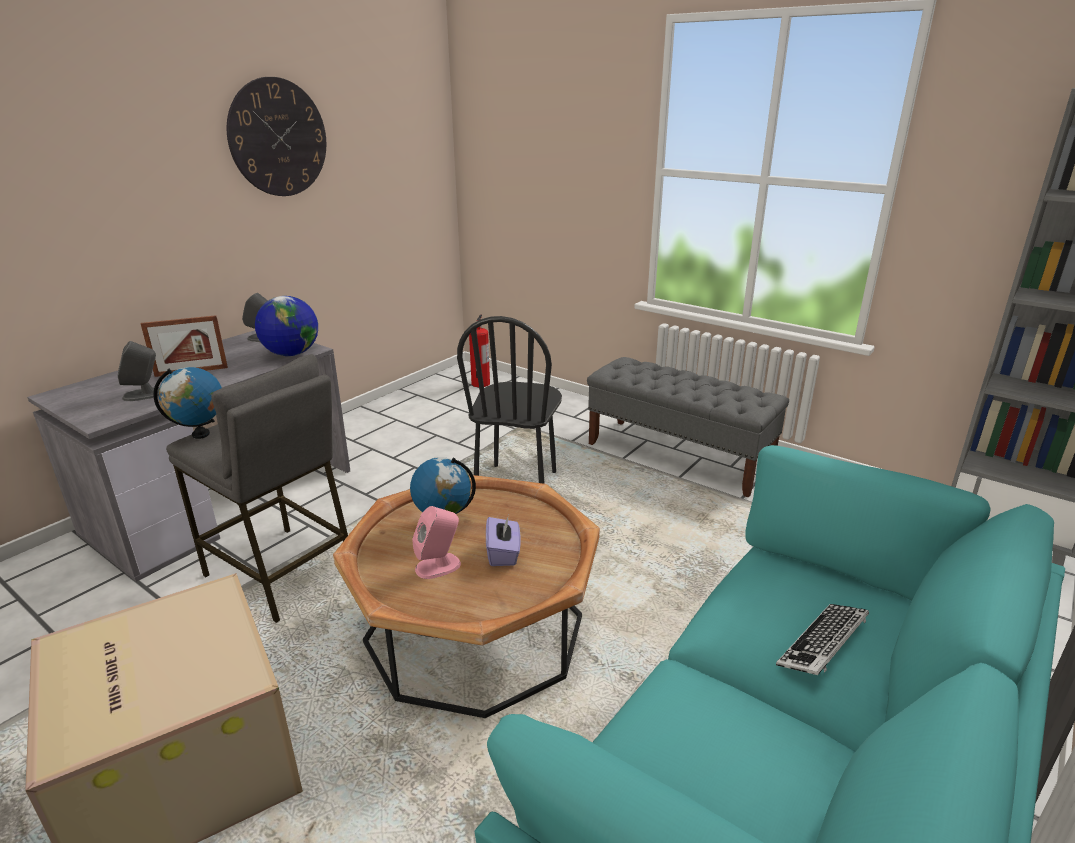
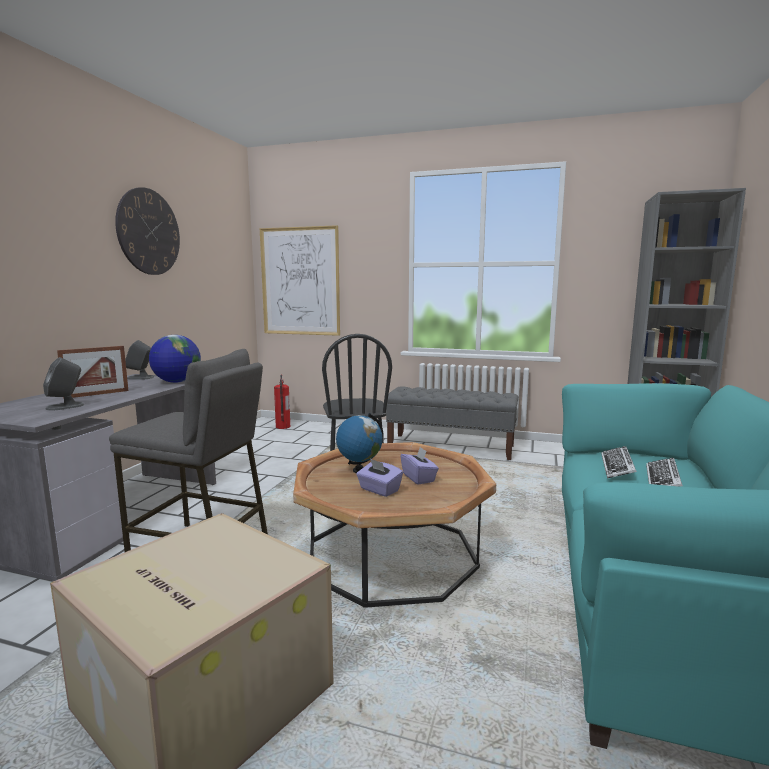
camera: 20 degrees left, 15 degrees down
globe [153,367,222,439] -> none
pink speaker [412,506,461,579] -> purple tissue box [356,459,403,497]
none -> picture [260,225,340,336]
none -> keyboard [601,446,637,478]

